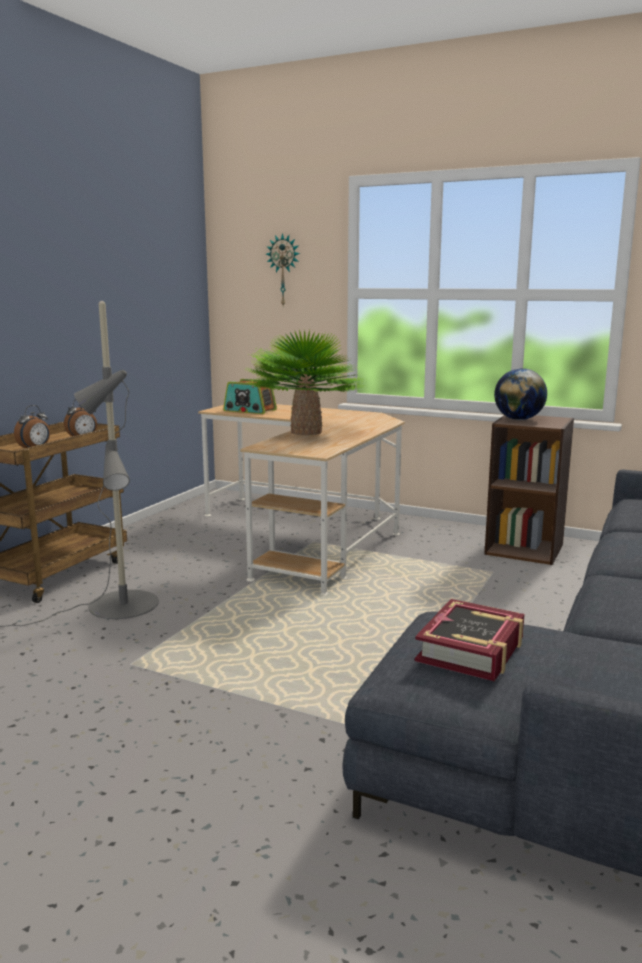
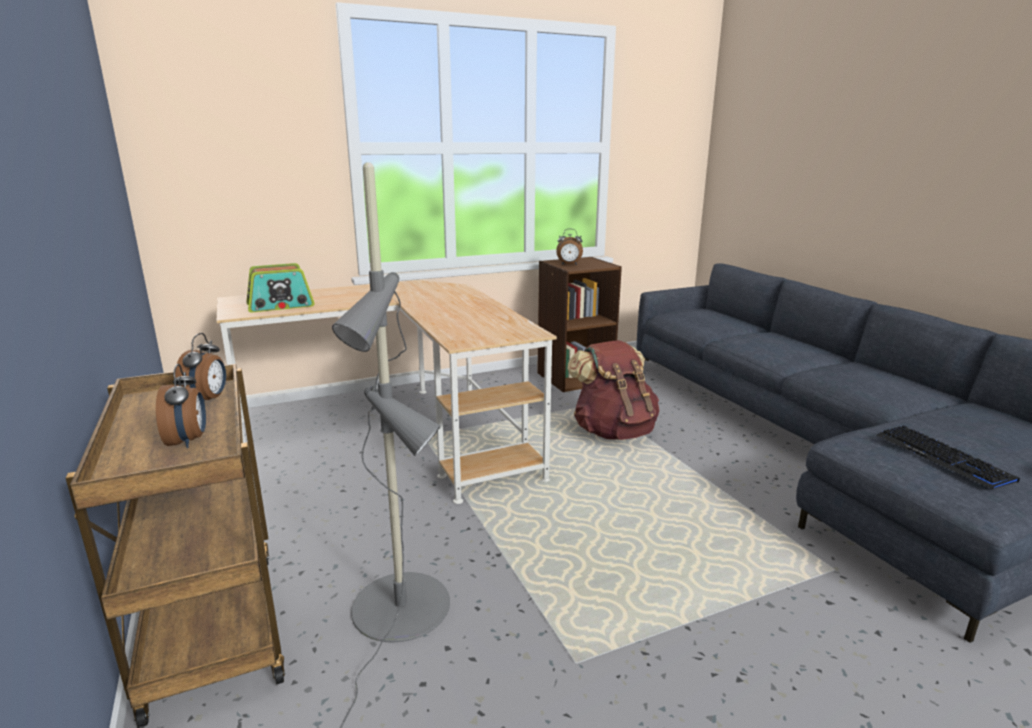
camera: 50 degrees left, 5 degrees up
potted plant [247,329,364,435] -> none
wall clock [266,233,300,306] -> none
book [415,599,525,681] -> keyboard [877,425,1020,489]
globe [494,368,547,420] -> alarm clock [556,229,583,265]
none -> brown backpack [567,340,659,440]

